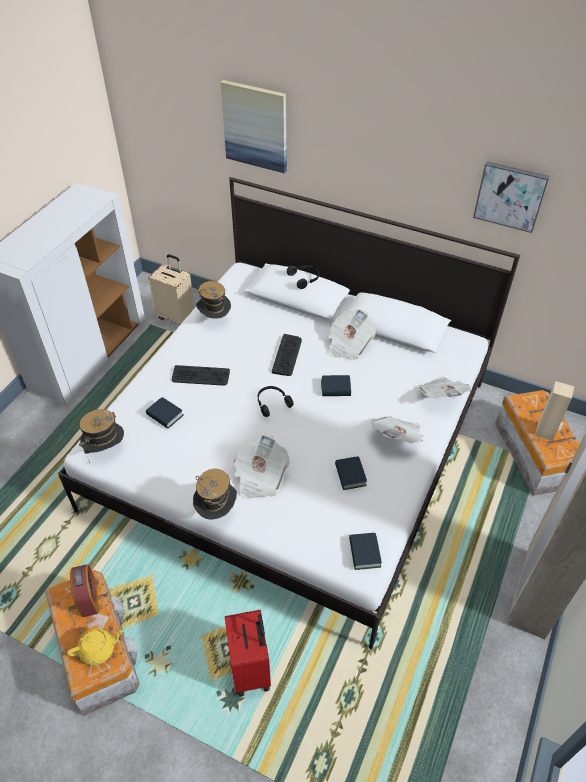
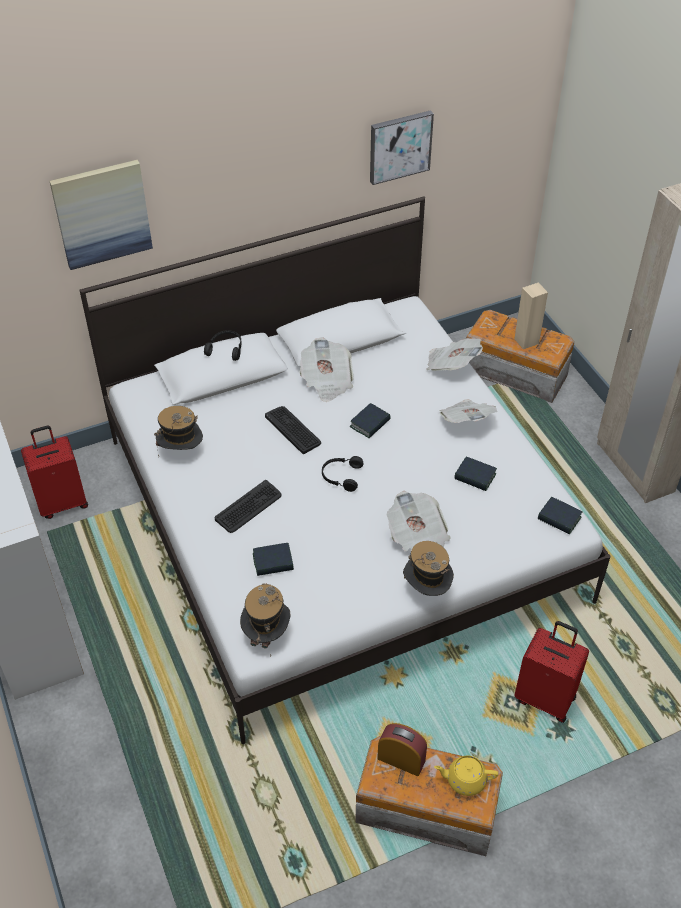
camera: 50 degrees left, 0 degrees up
yellow teapot [67,629,124,665] -> yellow teapot turned 105 degrees counterclockwise [434,756,498,796]
beige suitcase [148,254,195,325] -> red suitcase [21,426,88,519]

